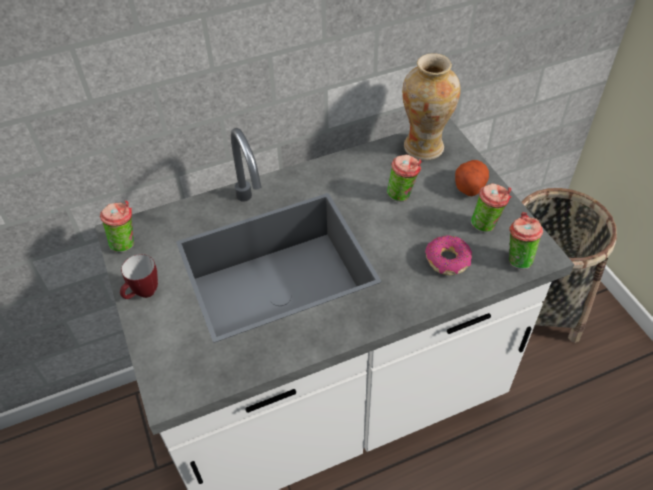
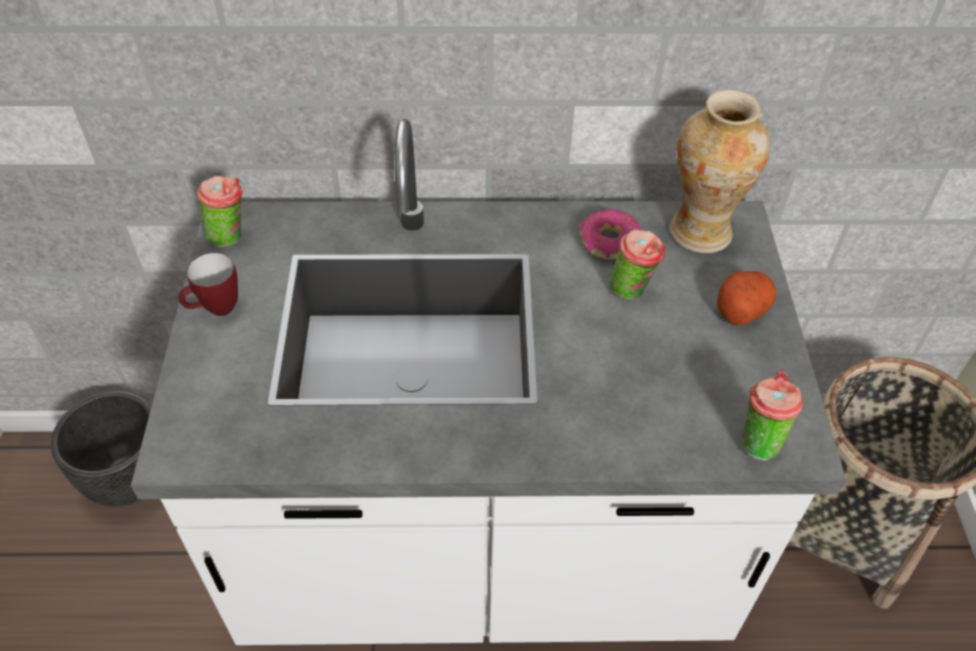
camera: 20 degrees right, 0 degrees up
donut [425,235,472,275] -> donut moved to [580,209,641,260]
cup [471,183,512,232] -> none
none -> black planter [51,391,152,507]

